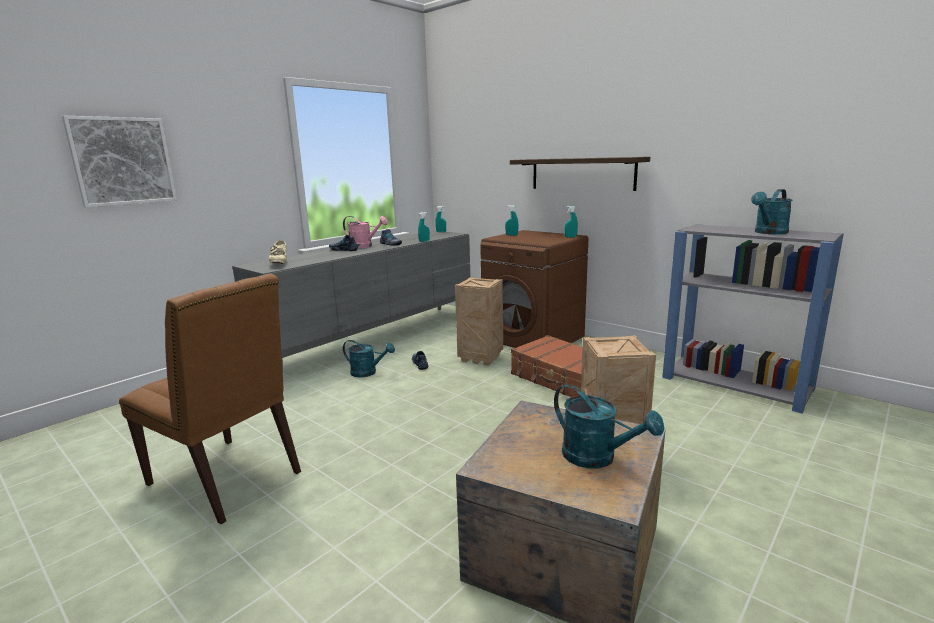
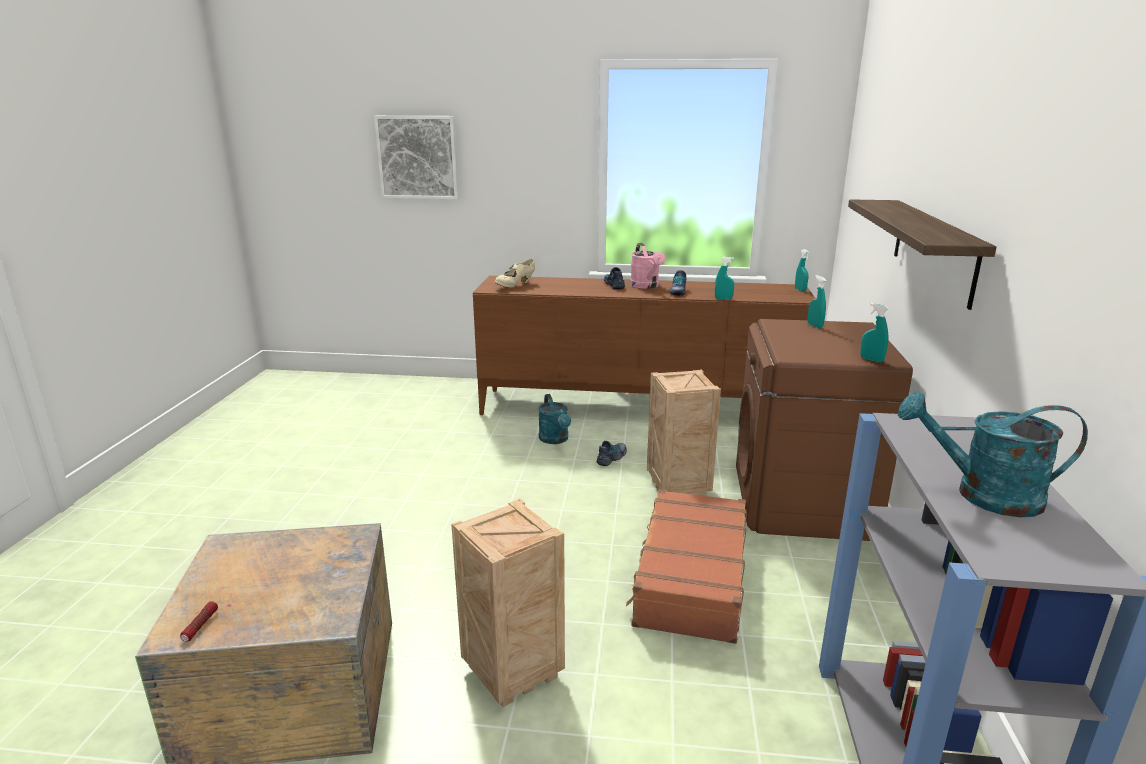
camera: 55 degrees right, 5 degrees up
brown chair [119,273,301,524] -> none
grey cabinet [232,230,470,370] -> brown cabinet [473,276,816,415]
turquoise watering can [554,384,664,468] -> none
none -> flashlight [180,601,218,642]

